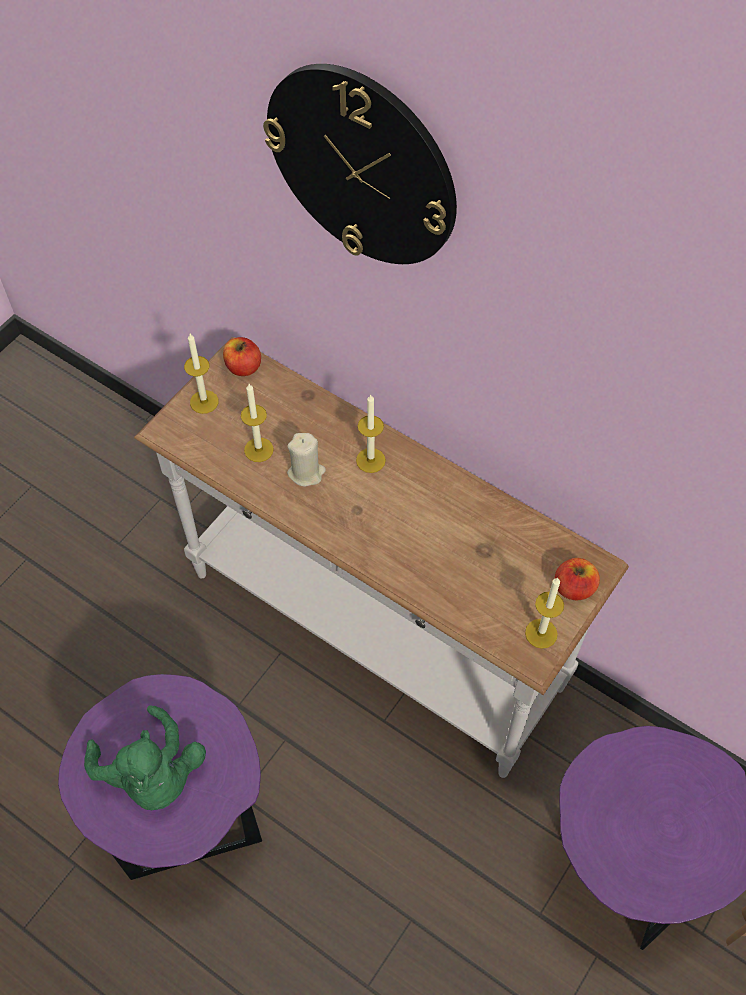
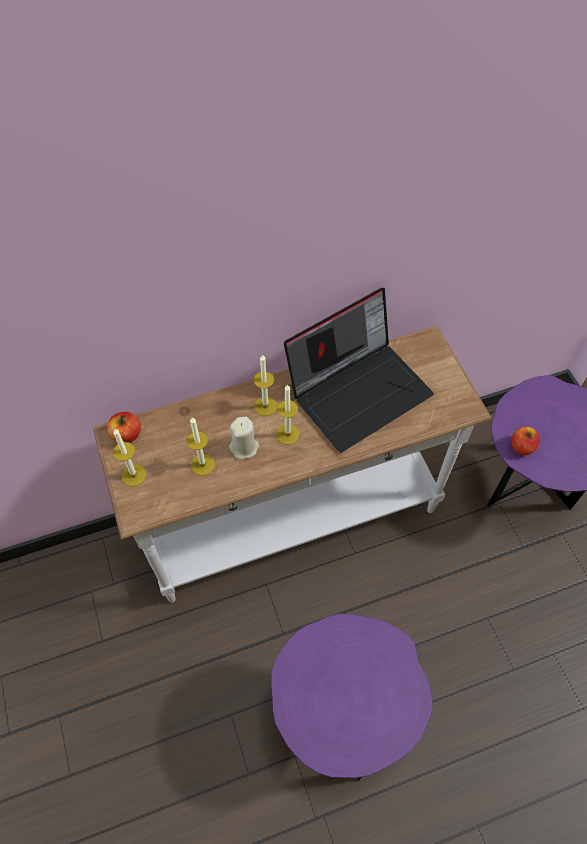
camera: 55 degrees left, 0 degrees up
green plush toy [84,705,206,810] -> none
wall clock [263,64,457,264] -> none
candle [525,577,564,649] -> candle moved to [276,384,300,445]
apple [555,558,600,601] -> apple moved to [511,427,540,455]
none -> laptop [284,288,434,452]

